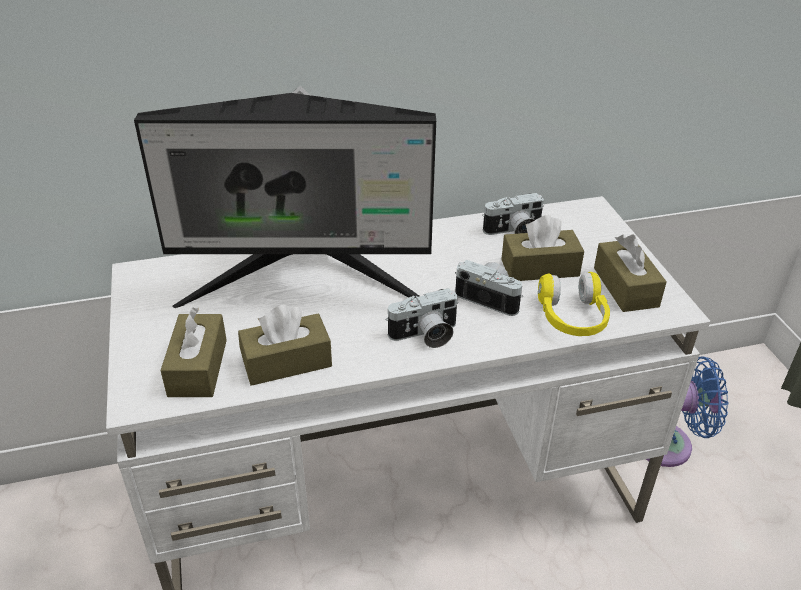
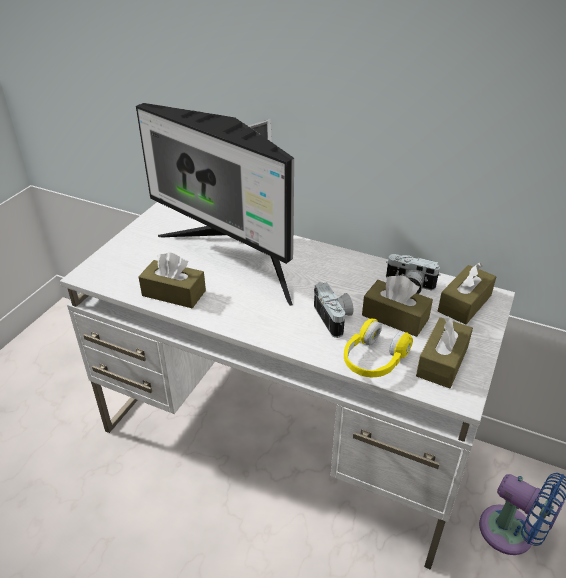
camera: 40 degrees right, 0 degrees up
brown tissue box [160,308,227,397] -> brown tissue box moved to [438,262,496,325]
camera [386,288,459,348] -> none

